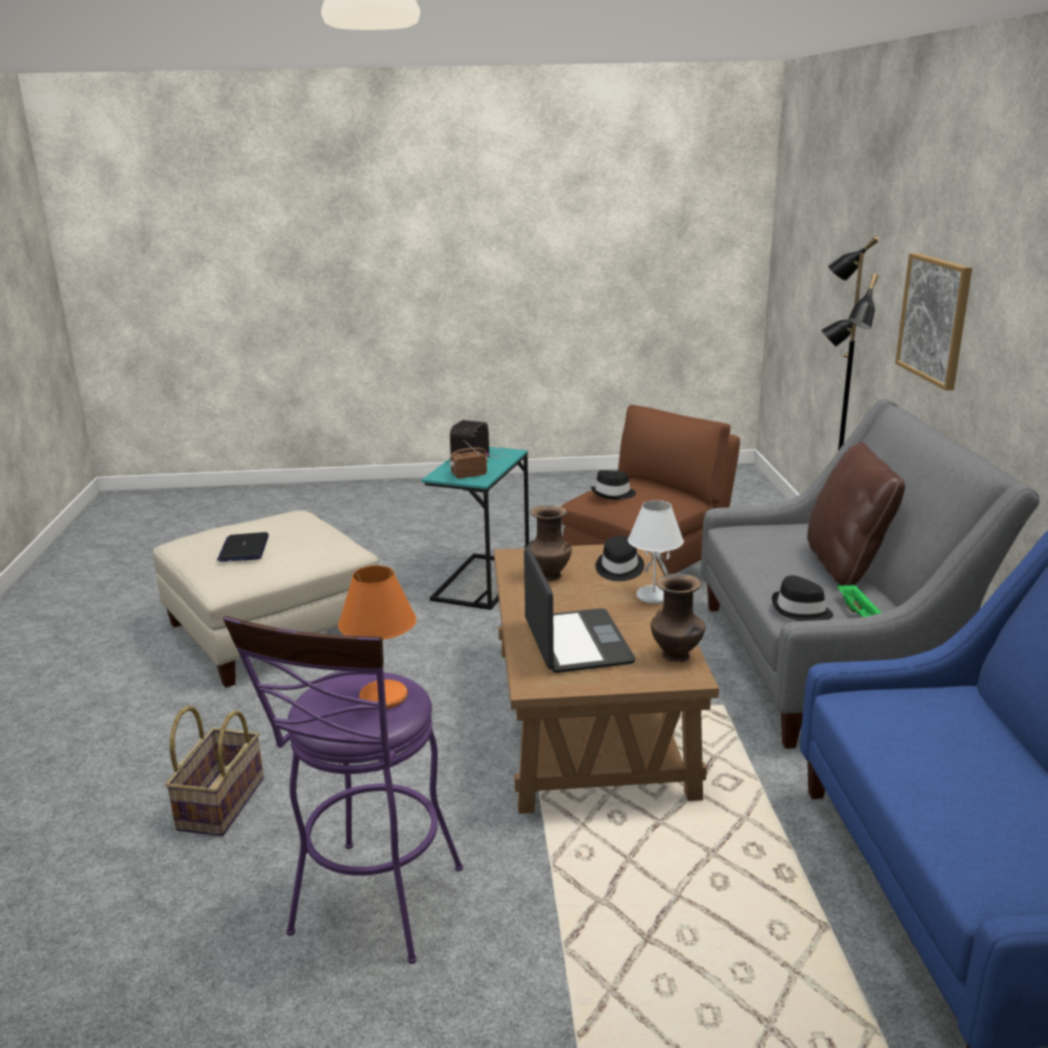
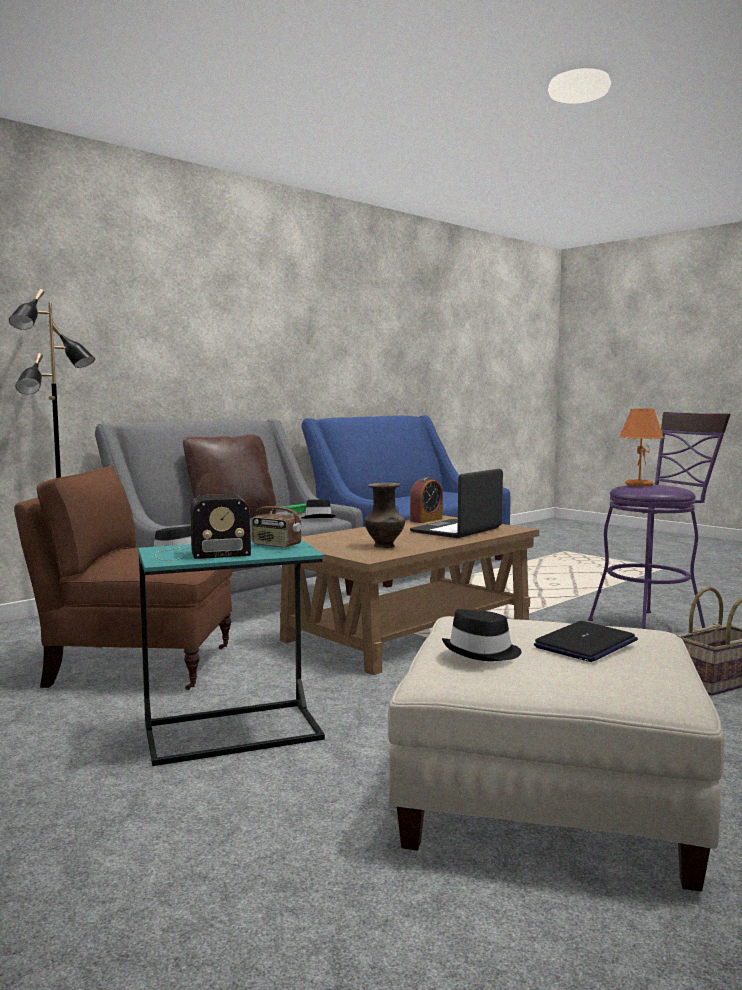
camera: 130 degrees left, 15 degrees down
black hat [596,536,644,581] -> black hat moved to [442,609,522,661]
white table lamp [628,500,684,604] -> none
brown vase [651,573,706,662] -> alarm clock [410,477,443,523]
picture [895,253,972,391] -> none

